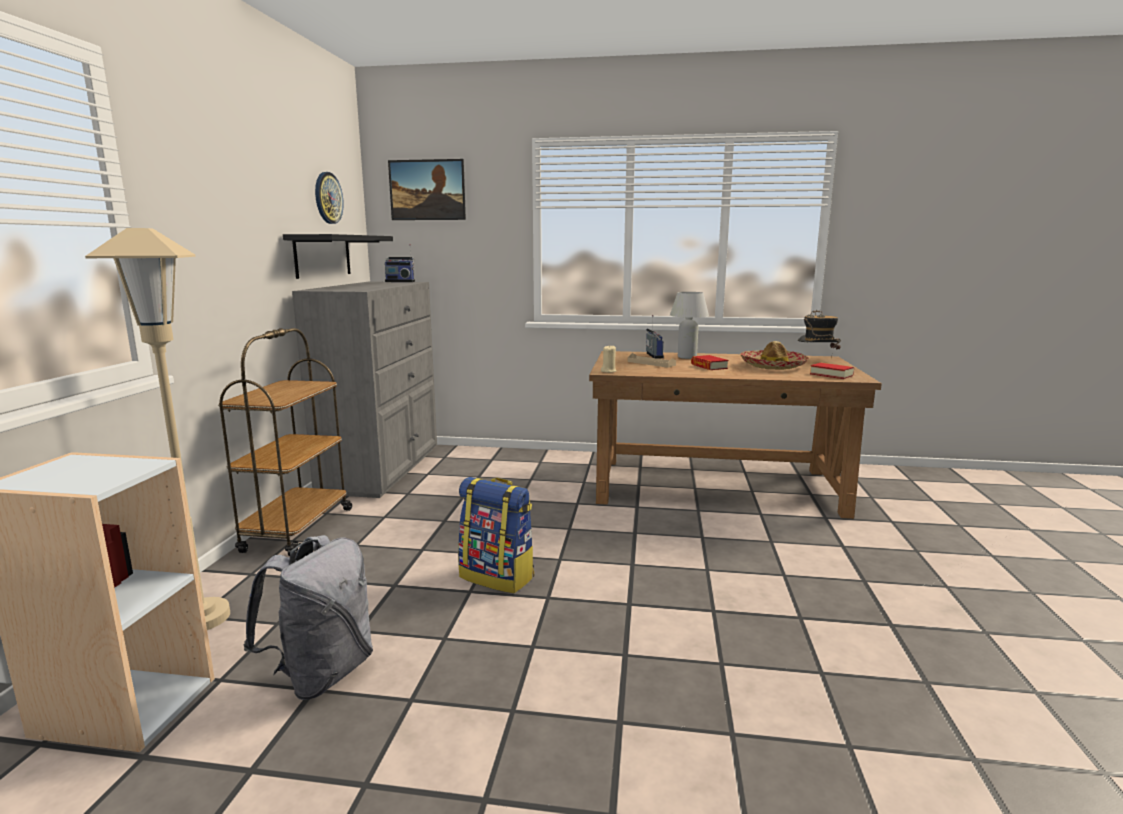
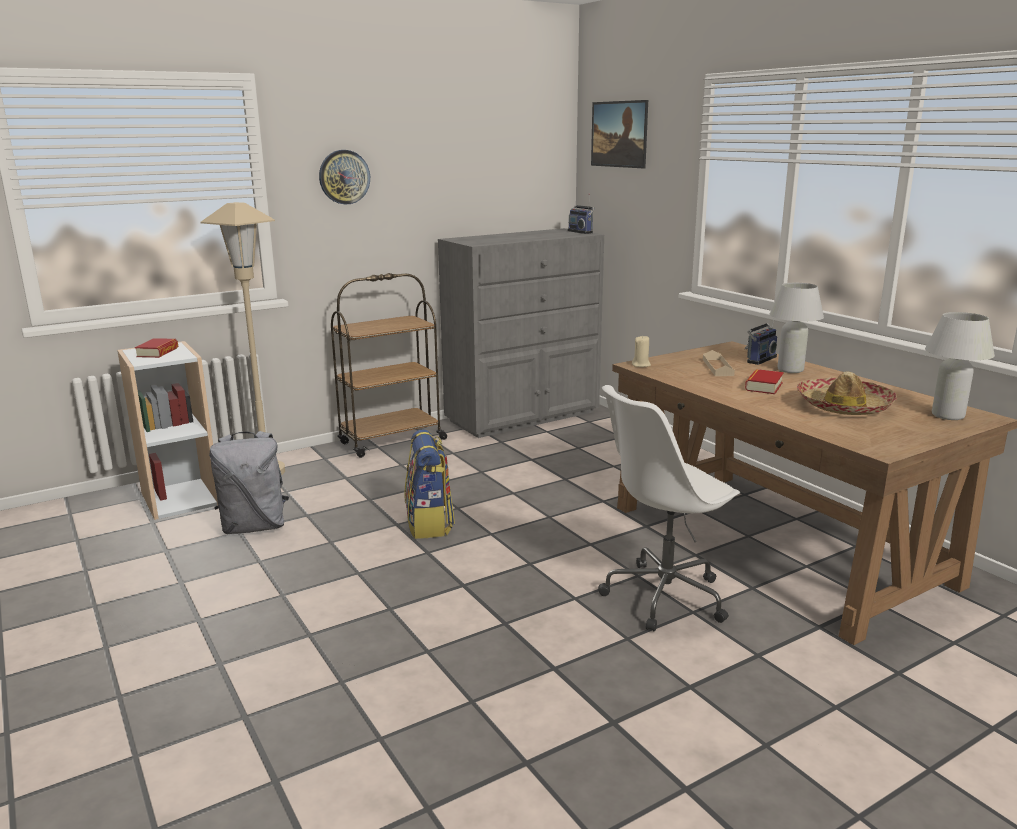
camera: 50 degrees right, 5 degrees up
black shelf [283,234,393,279] -> none
wall clock [315,172,344,224] -> wall clock moved to [319,150,370,204]
hat [798,310,841,359] -> white table lamp [925,312,995,420]
book [810,363,854,379] -> book moved to [135,338,178,358]
none -> white office chair [598,385,740,631]

